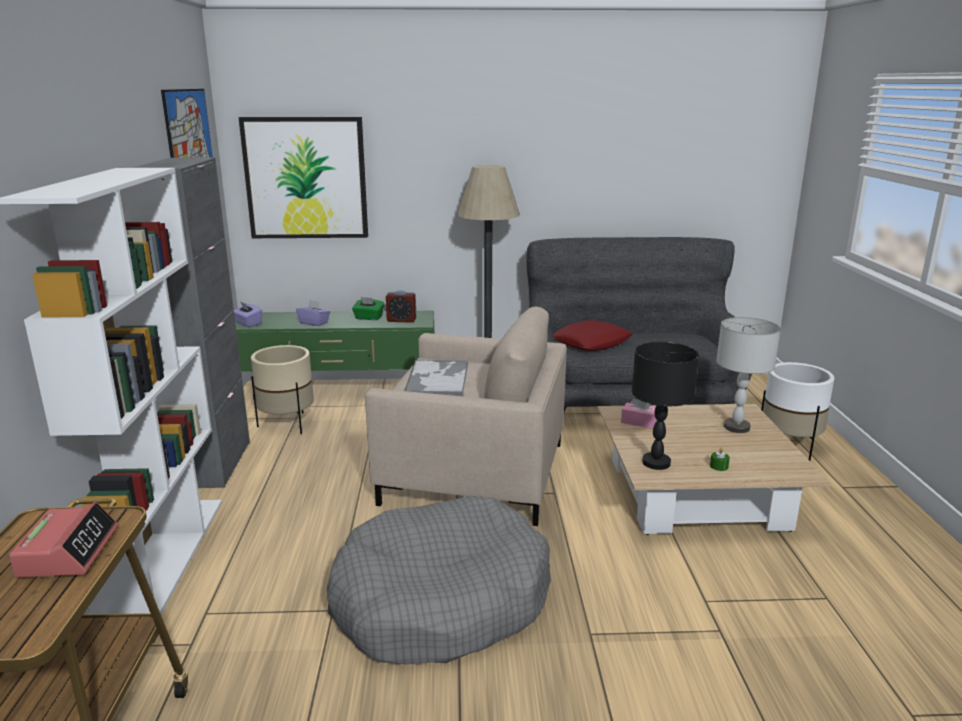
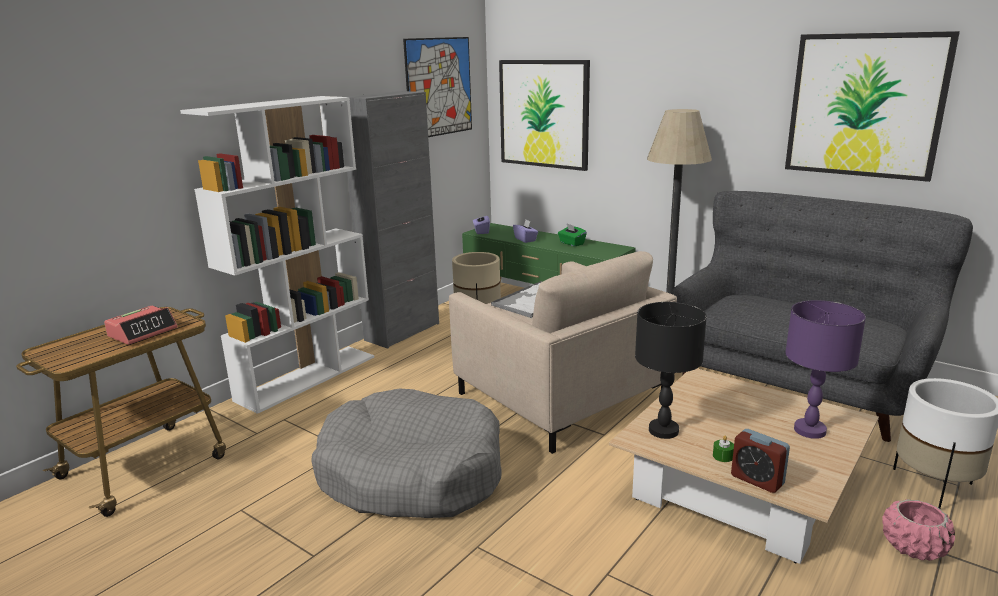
camera: 40 degrees right, 0 degrees up
alarm clock [386,290,416,323] -> alarm clock moved to [731,429,790,493]
red pillow [553,320,633,351] -> none
pink tissue box [621,399,657,429] -> none
grey table lamp [716,317,781,433] -> purple table lamp [785,300,866,439]
none -> picture [785,31,960,182]
none -> pink planter [882,499,955,561]

